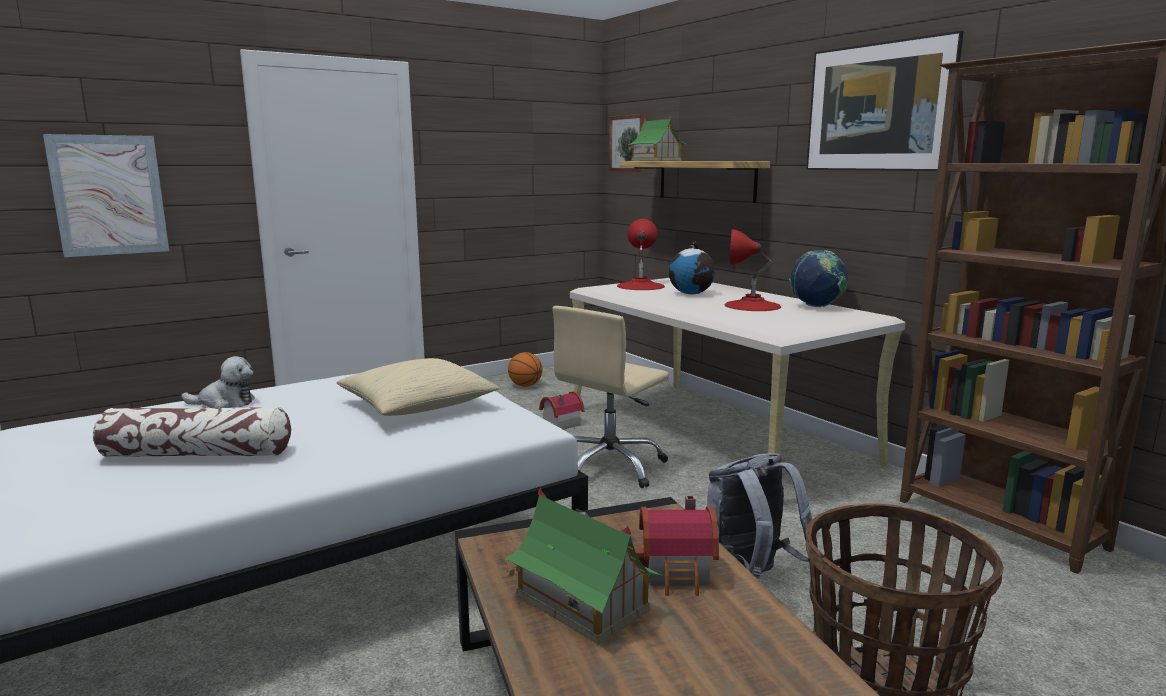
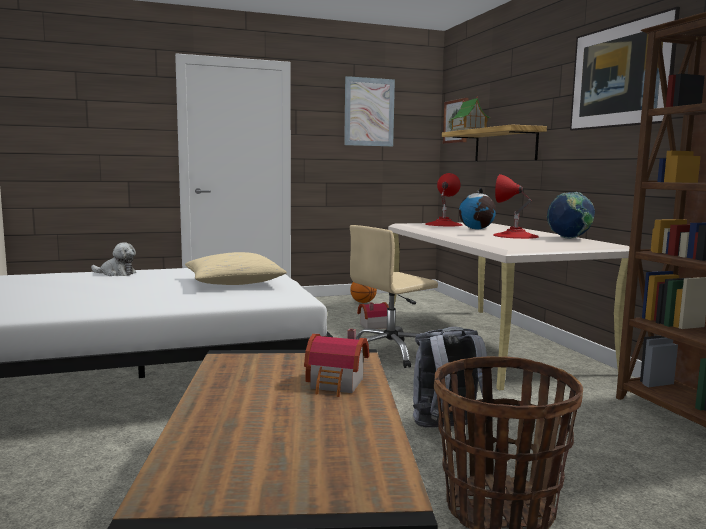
camera: 15 degrees right, 5 degrees down
picture [43,134,169,257] -> picture moved to [344,76,395,147]
pillow [93,407,291,457] -> none
toy house [505,487,662,645] -> none

